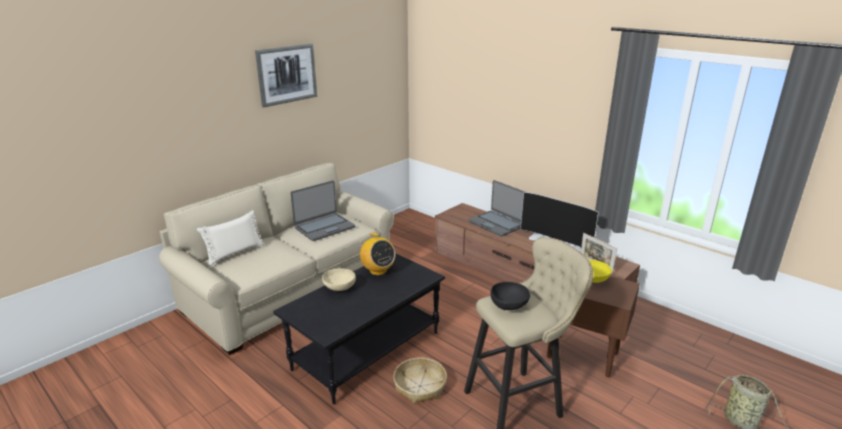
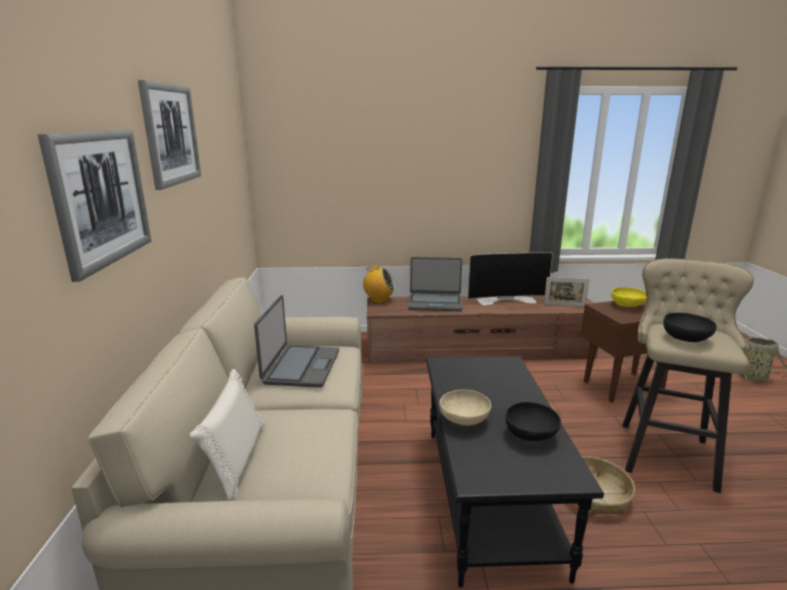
camera: 45 degrees left, 5 degrees down
radio [359,233,395,275] -> radio moved to [362,265,395,303]
none -> picture [38,130,151,282]
none -> black bowl [506,402,561,441]

